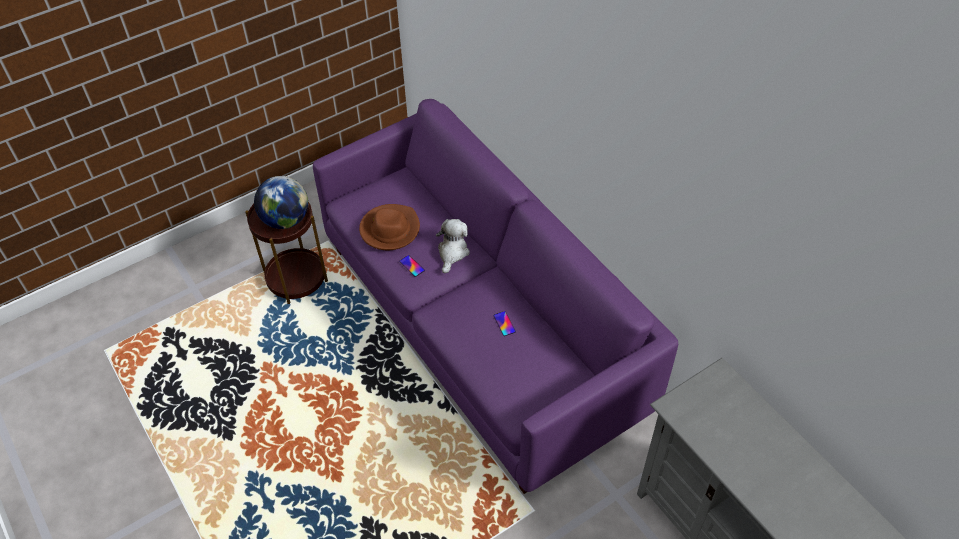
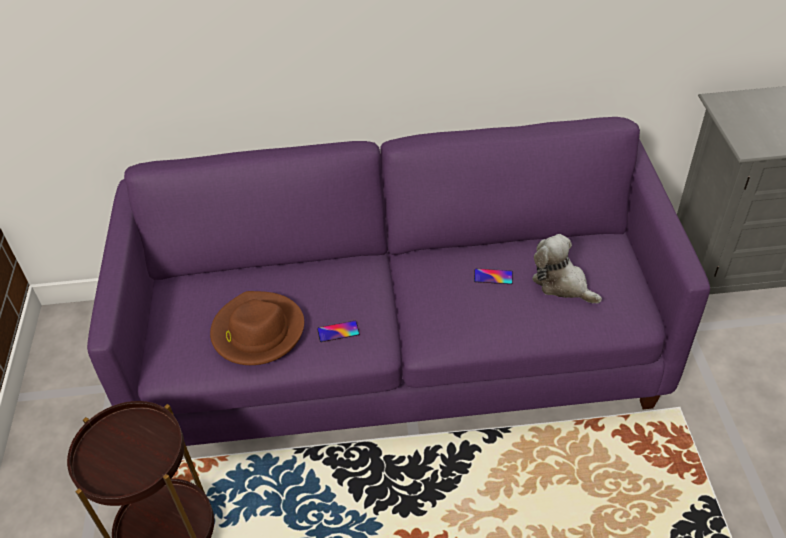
camera: 60 degrees left, 5 degrees down
globe [254,176,308,229] -> none
plush toy [436,219,470,274] -> plush toy moved to [532,234,602,303]

